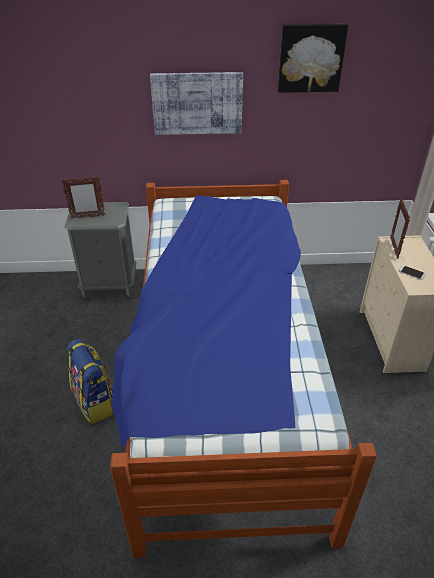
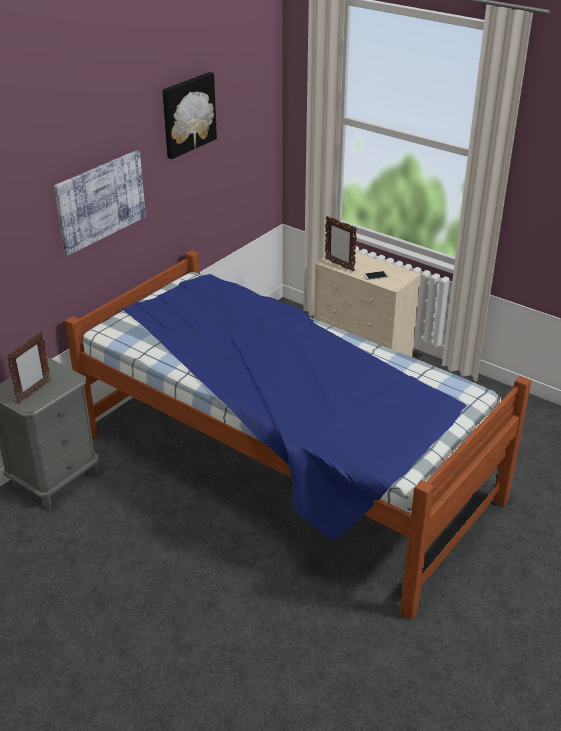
camera: 50 degrees left, 5 degrees down
backpack [67,339,113,424] -> none

